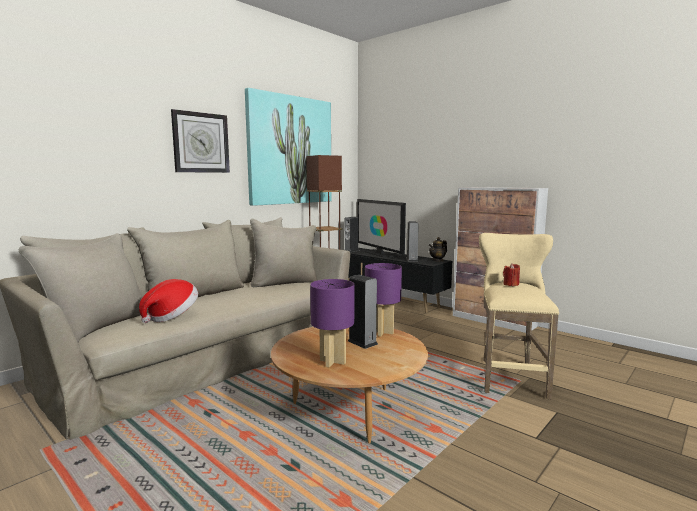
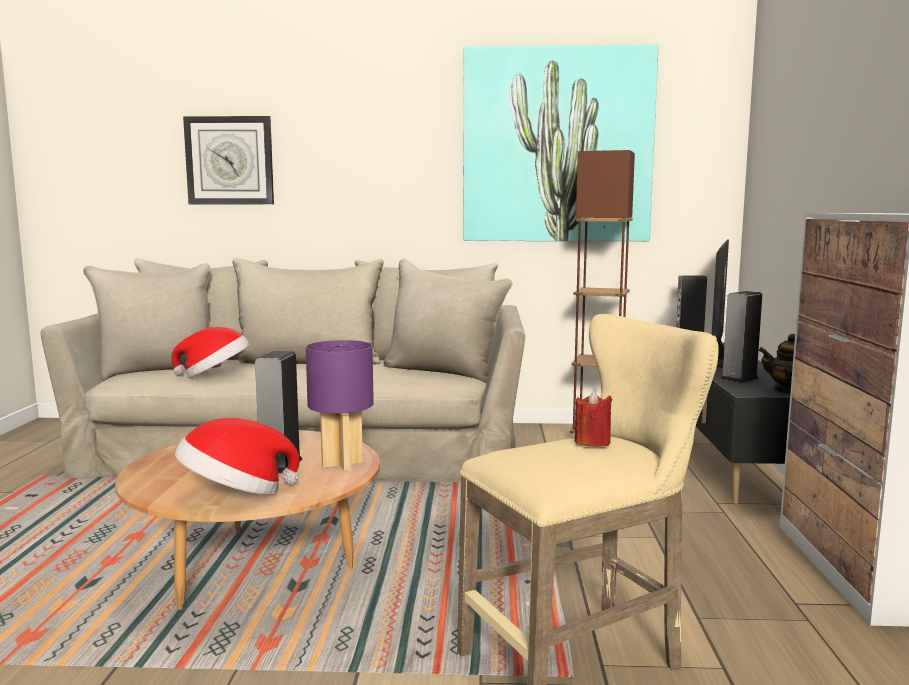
camera: 50 degrees right, 0 degrees up
wall clock [171,109,230,173] -> wall clock moved to [183,116,274,205]
purple table lamp [310,279,354,367] -> none
none -> hat [175,418,300,495]

